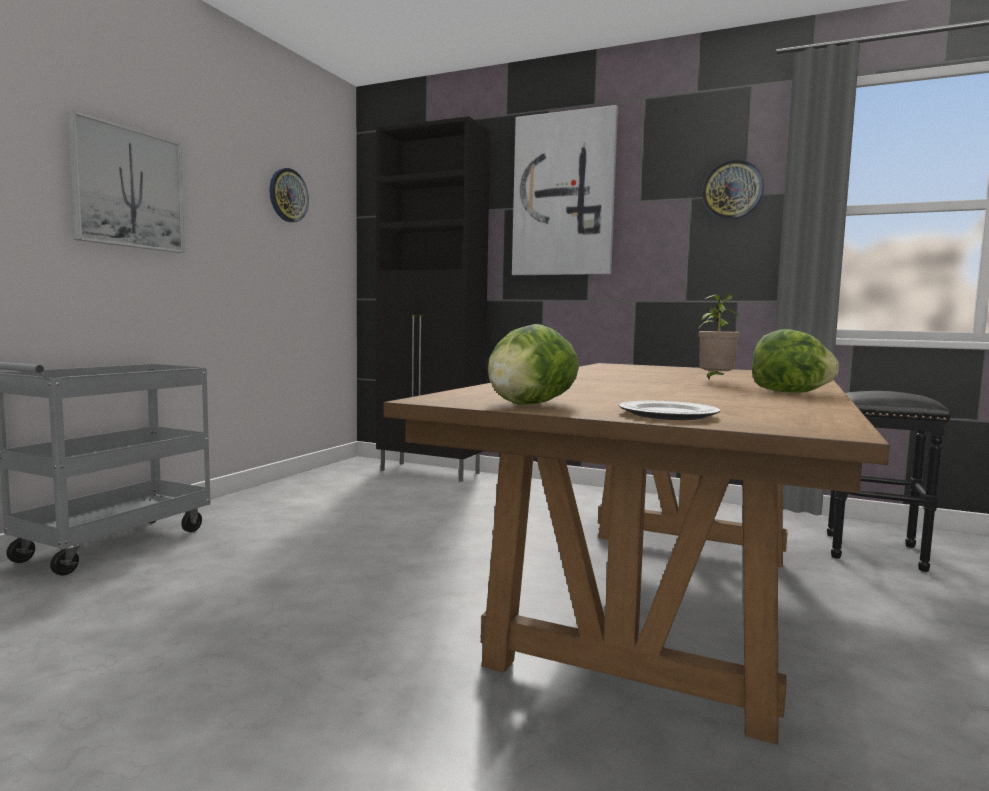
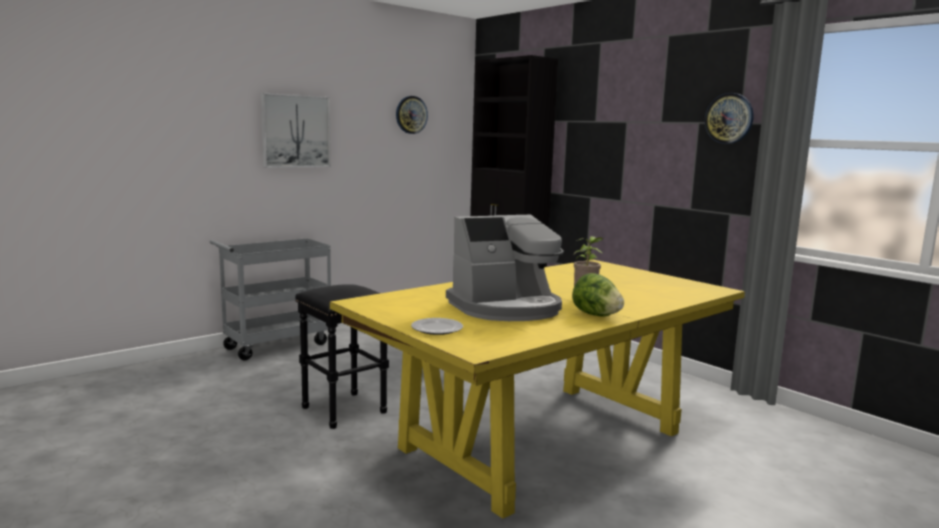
camera: 25 degrees right, 5 degrees up
brown dining table [383,363,890,744] -> yellow dining table [330,260,745,519]
lettuce [488,324,579,405] -> none
picture [512,105,618,275] -> none
black stool [827,391,951,572] -> black stool moved to [295,285,389,429]
none -> coffee machine [446,215,564,321]

